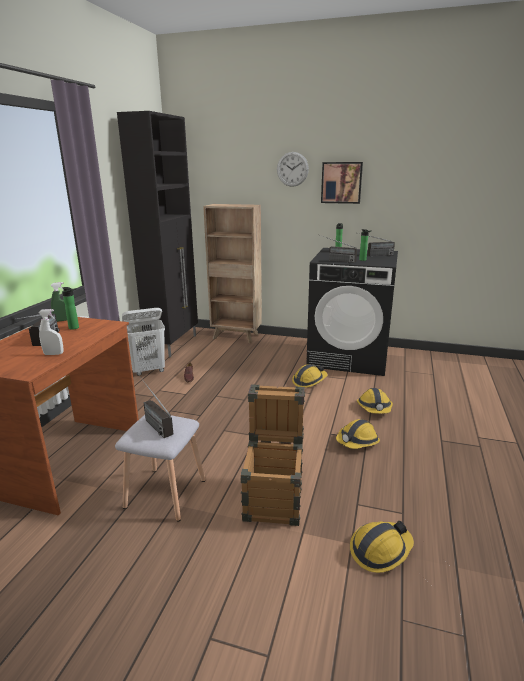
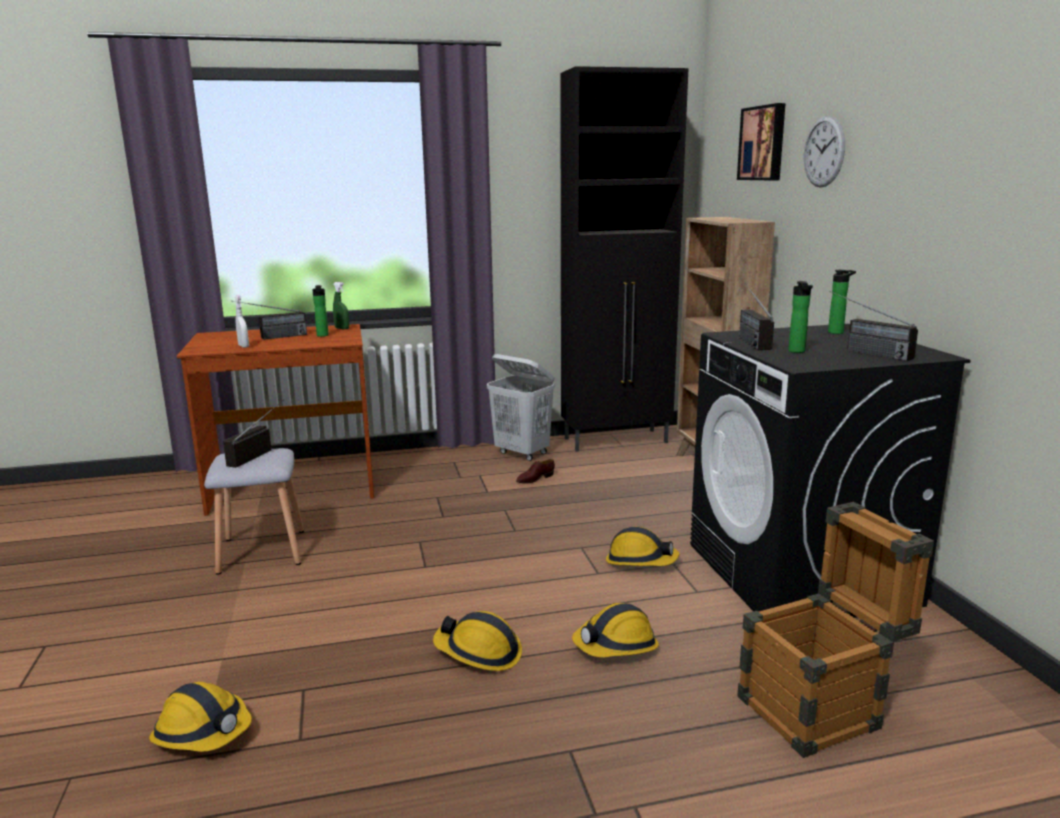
camera: 60 degrees right, 5 degrees down
crate [240,385,305,526] -> crate moved to [737,502,934,758]
picture [321,162,363,204] -> picture moved to [737,103,786,181]

